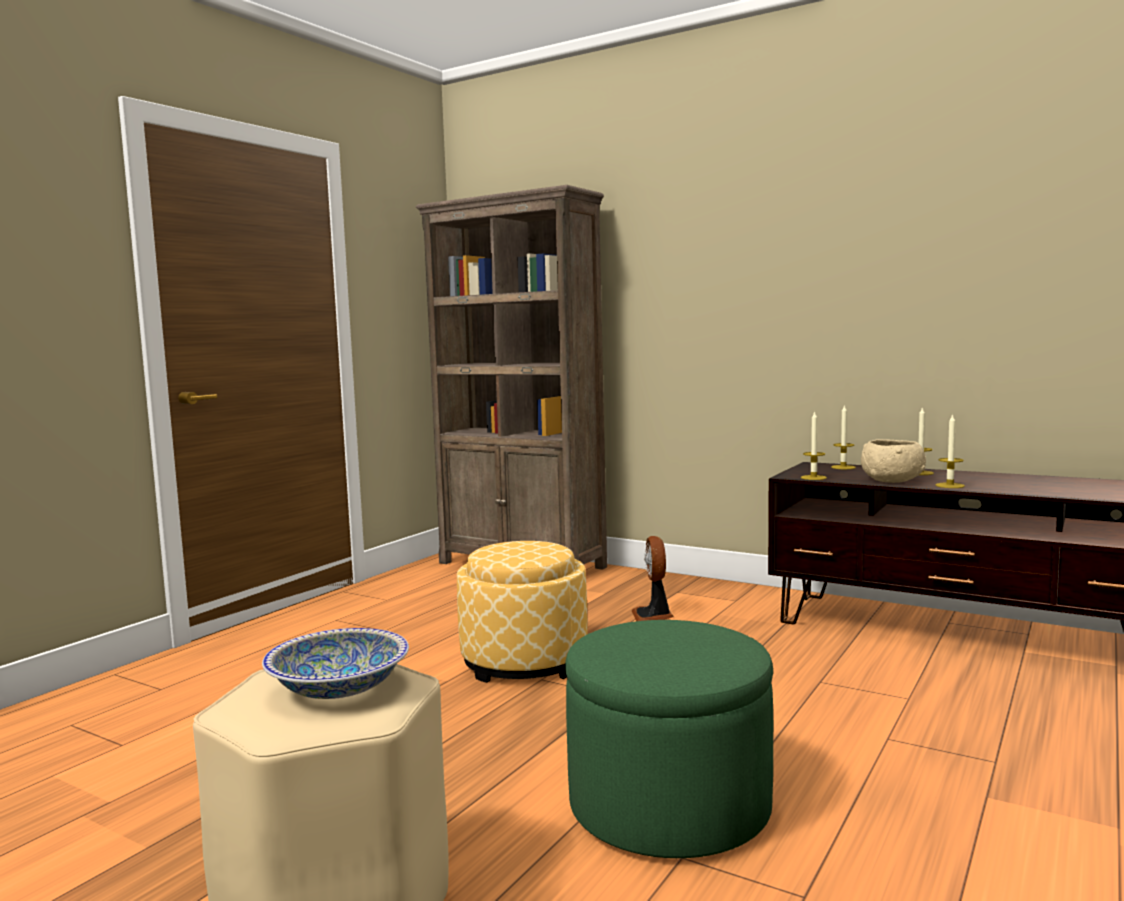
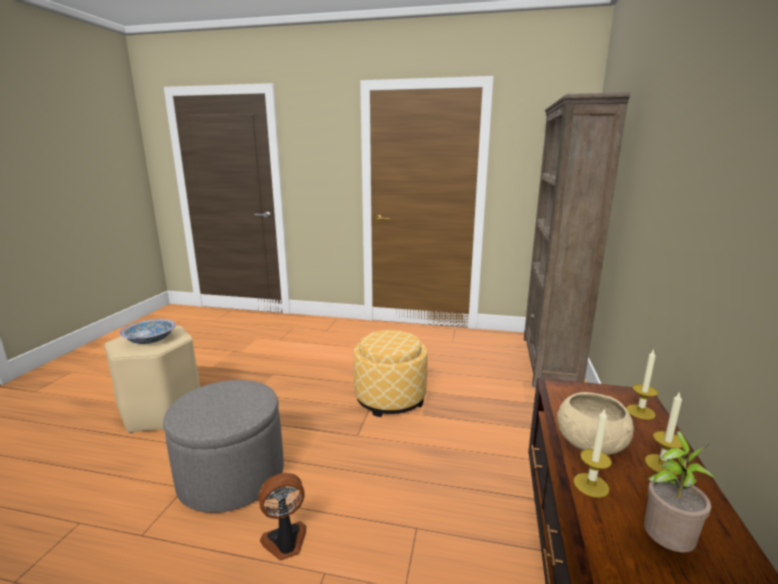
camera: 70 degrees right, 10 degrees up
green ottoman [565,620,773,858] -> grey ottoman [163,380,284,513]
fan [631,536,674,621] -> fan moved to [258,473,306,560]
candle [801,411,827,480] -> none
none -> potted plant [644,431,715,552]

